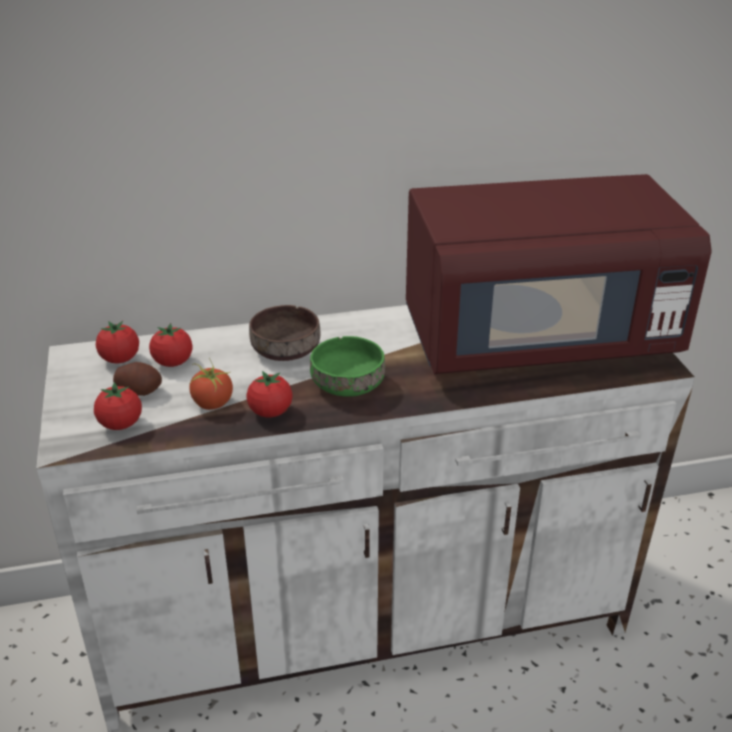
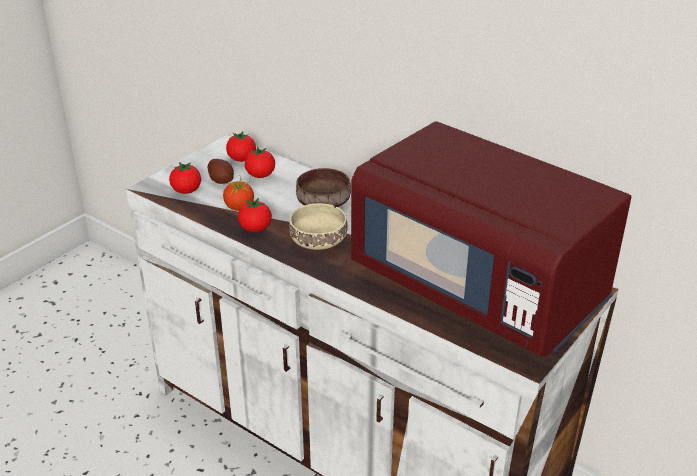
camera: 50 degrees right, 0 degrees up
green bowl [310,336,385,397] -> beige bowl [289,203,348,250]

